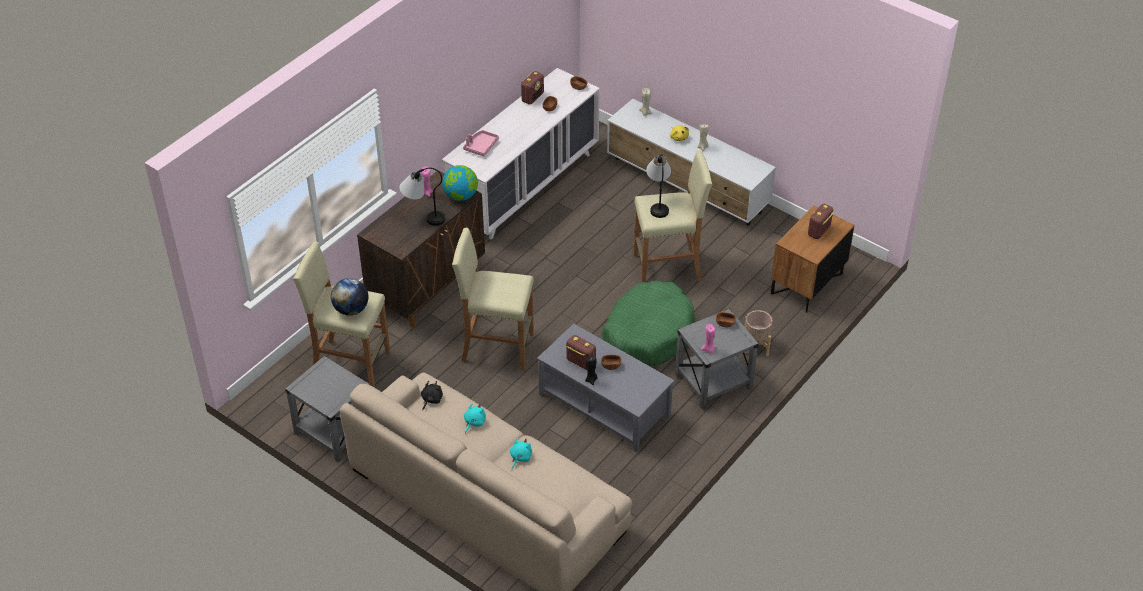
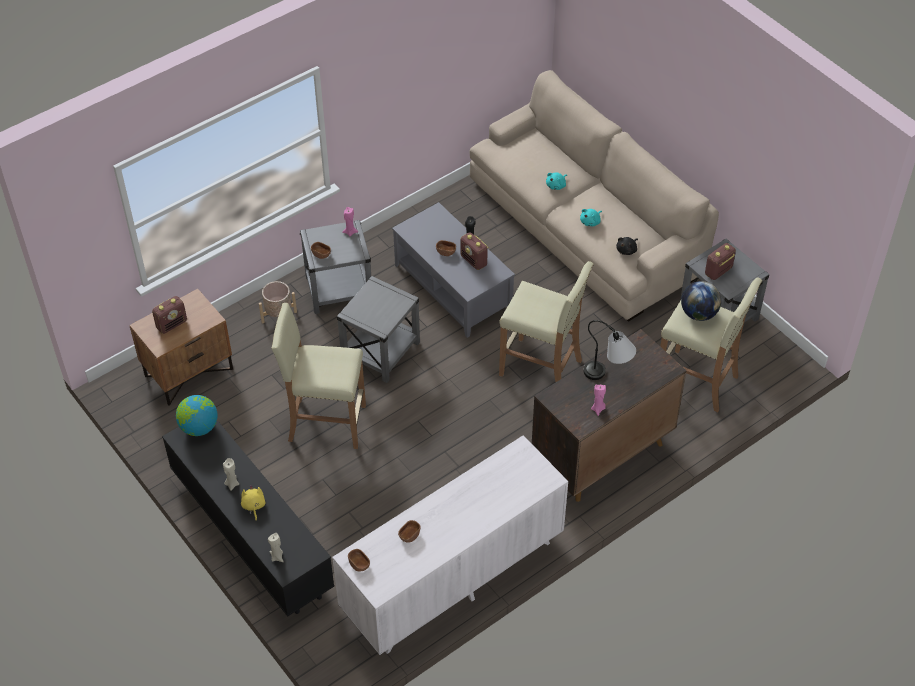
camera: 165 degrees left, 5 degrees up
globe [442,165,478,201] -> globe moved to [176,395,218,436]
pink tray [463,130,499,156] -> none
radio [521,71,544,105] -> radio moved to [705,243,736,280]
green dog bed [602,280,695,366] -> grey side table [337,276,420,383]
white tv stand [607,99,776,226] -> black tv stand [162,420,335,616]
table lamp [646,155,671,218] -> none

